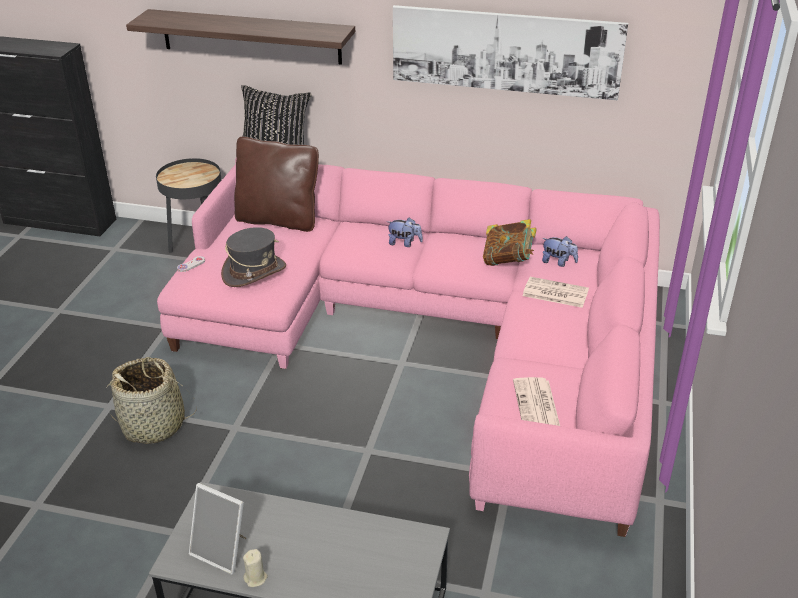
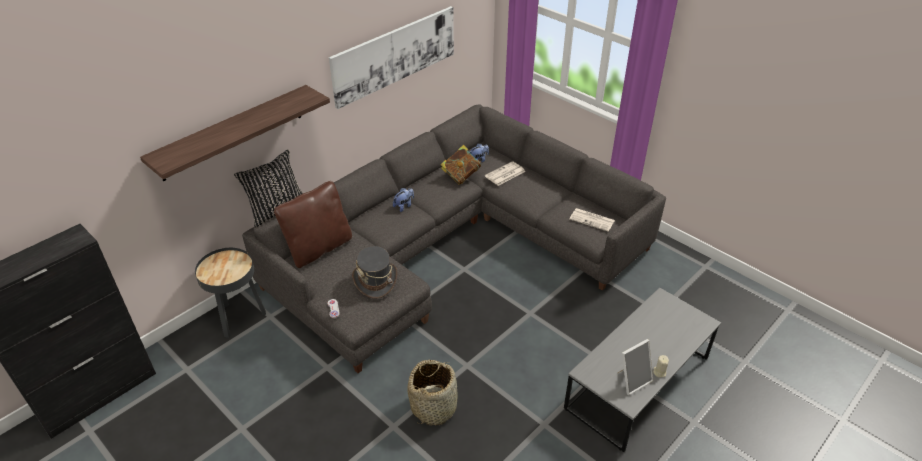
camera: 60 degrees left, 5 degrees up
pink sofa [157,158,660,537] -> grey sofa [242,105,666,373]

